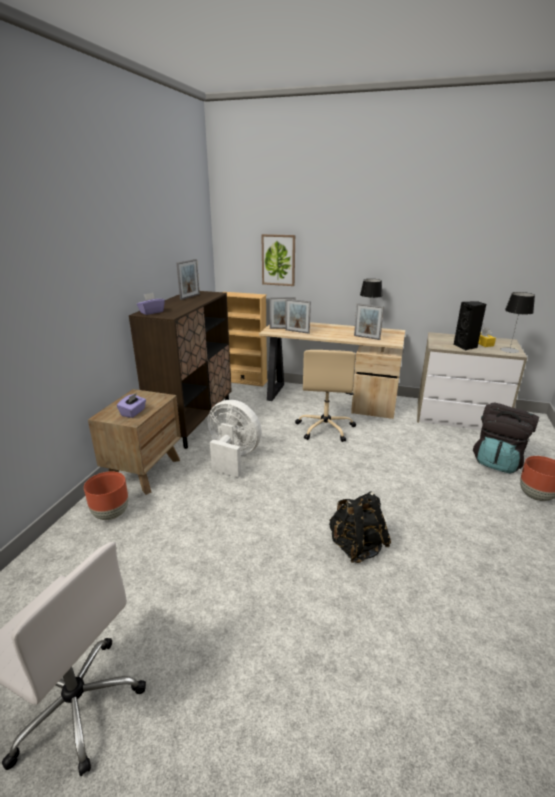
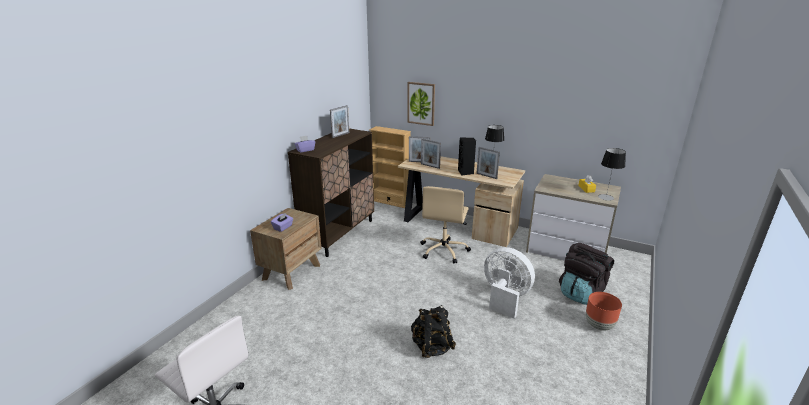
camera: 10 degrees right, 0 degrees up
brown planter [84,471,128,520] -> none
white fan [207,400,262,478] -> white fan moved to [484,247,535,319]
black speaker [454,301,486,350] -> black speaker moved to [458,137,476,176]

